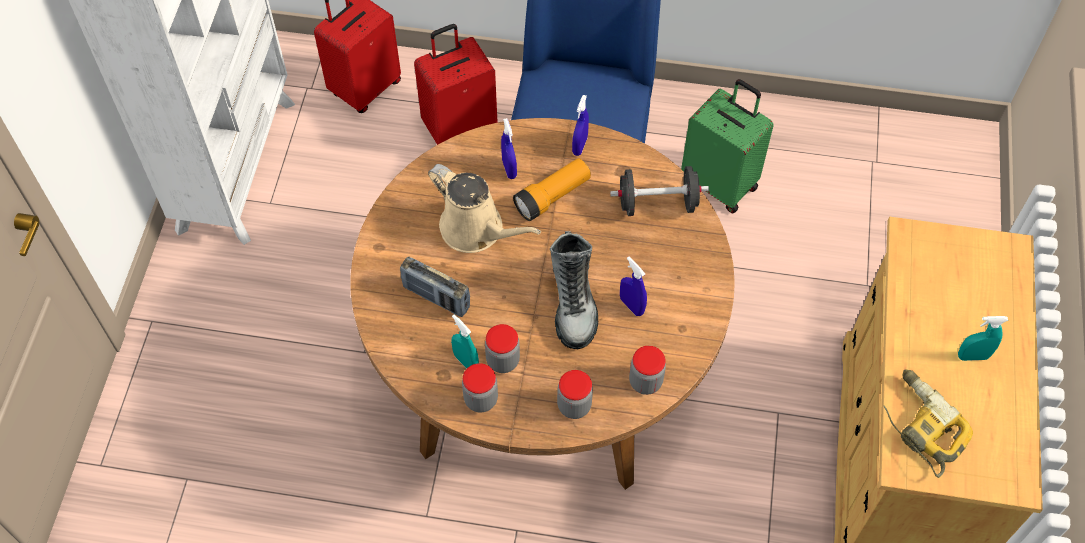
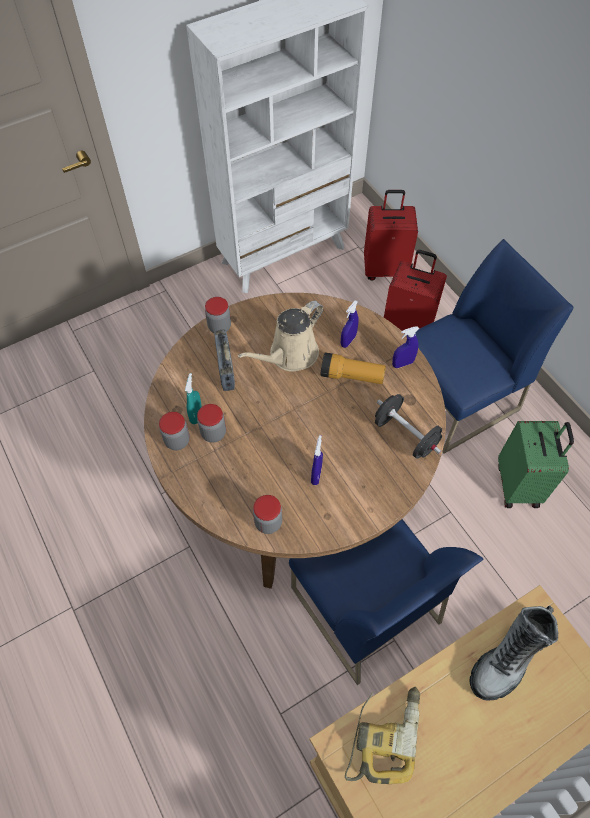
camera: 50 degrees right, 0 degrees up
beige watering can [428,164,541,253] -> beige watering can turned 45 degrees clockwise [238,301,323,372]
boot [550,231,598,349] -> boot moved to [470,605,559,700]
jar [557,370,593,419] -> jar moved to [205,297,231,333]
turquoise spray bottle [958,316,1008,361] -> none
none -> blue chair [289,519,483,685]

